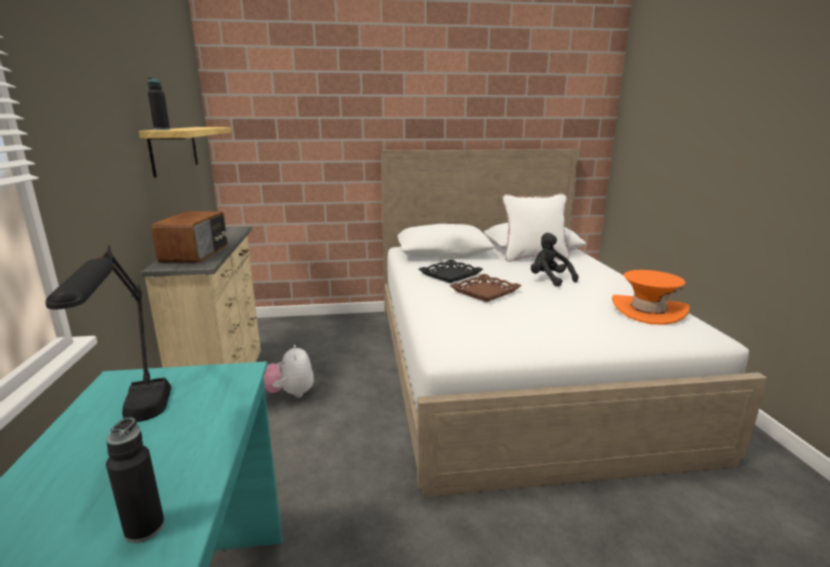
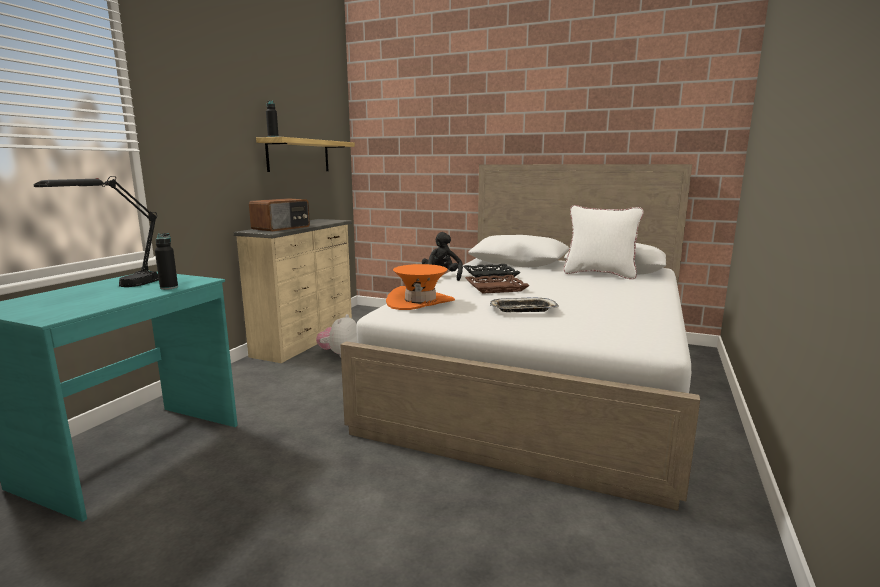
camera: 30 degrees right, 5 degrees down
black bottle [106,418,165,543] -> black bottle moved to [155,233,178,290]
black plush toy [531,233,579,287] -> black plush toy moved to [422,232,463,281]
orange hat [612,270,690,325] -> orange hat moved to [386,264,455,310]
none -> tray [490,298,559,312]

